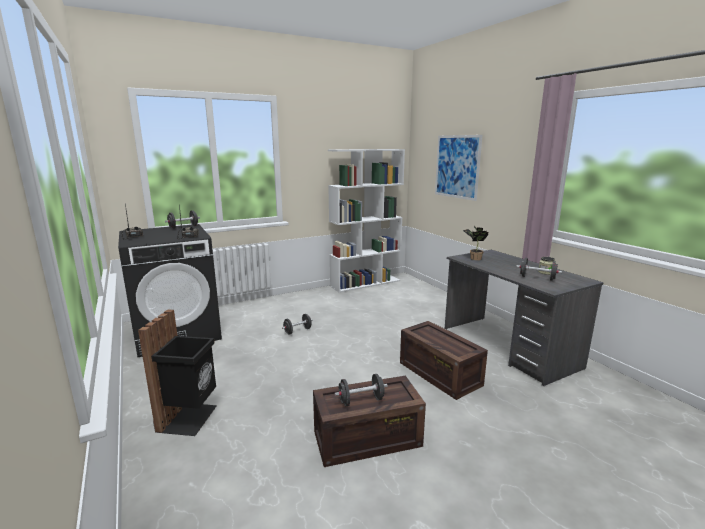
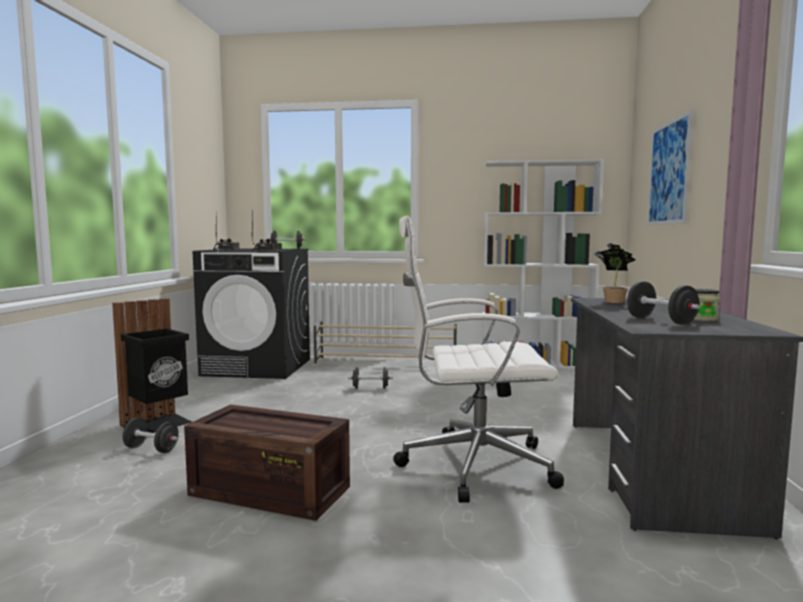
camera: 35 degrees right, 10 degrees down
black dumbbell [334,374,388,406] -> black dumbbell moved to [123,418,179,453]
crate [400,321,488,400] -> white office chair [393,216,564,503]
none -> beige shoe rack [314,320,457,366]

